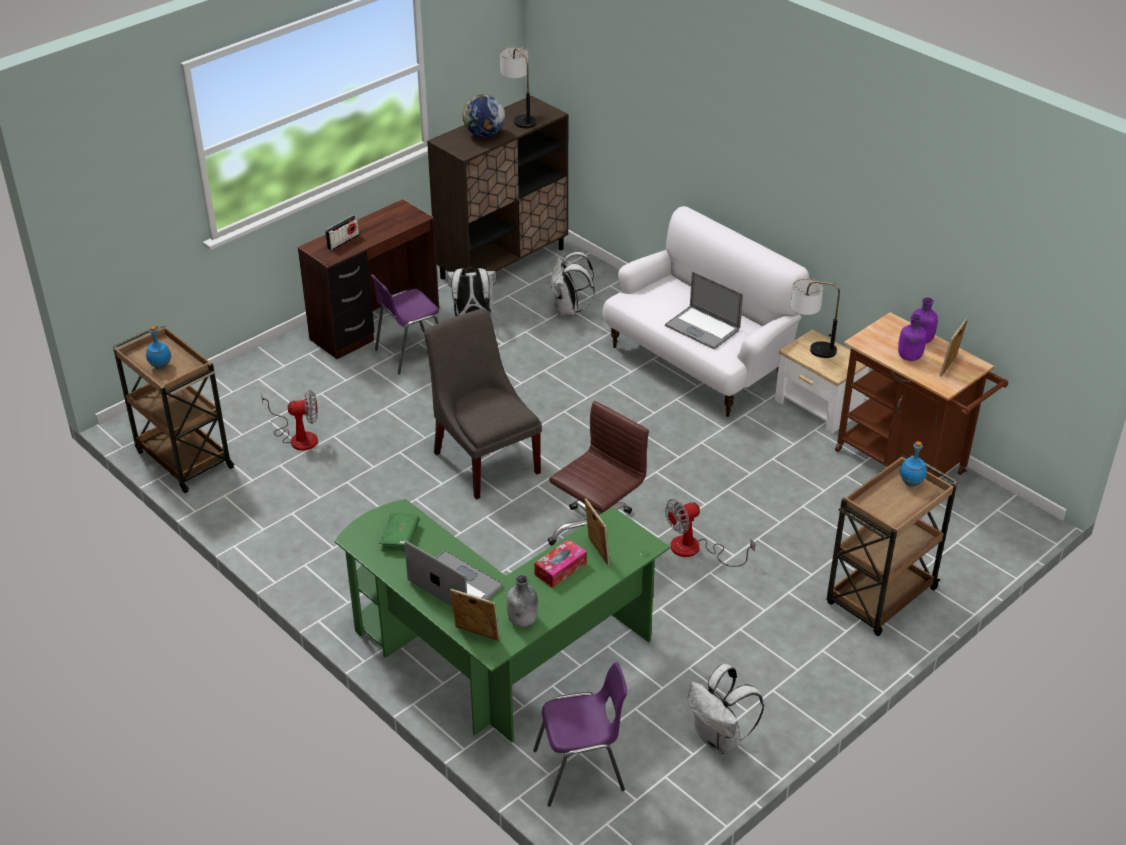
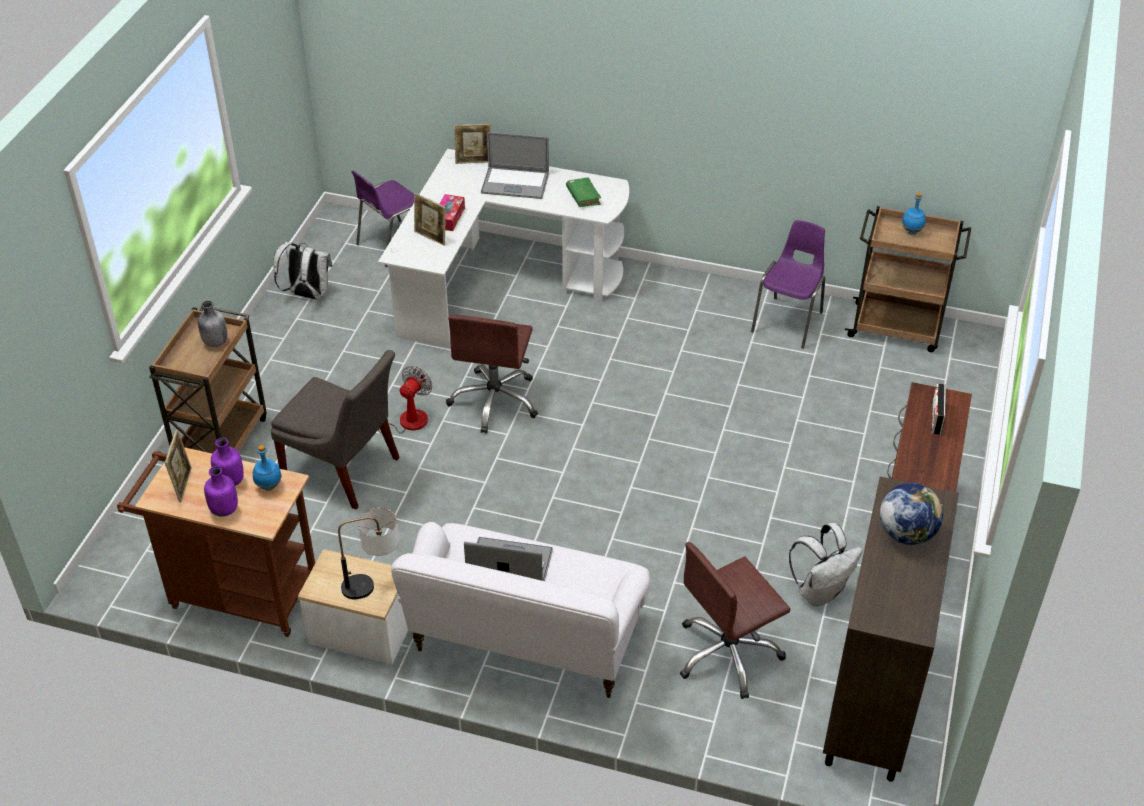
camera: 150 degrees right, 5 degrees up
fan [261,390,318,451] -> none
green desk [335,499,670,743] -> white desk [378,149,629,348]
purple chair [370,274,439,375] -> purple chair moved to [751,220,825,348]
grey chair [424,309,542,500] -> grey chair moved to [271,350,400,509]
table lamp [500,47,536,128] -> none
grey bottle [507,575,538,627] -> grey bottle moved to [198,300,227,347]
white backpack [551,252,595,316] -> brown office chair [680,542,790,699]
blue bottle [899,441,927,487] -> blue bottle moved to [253,445,282,491]

